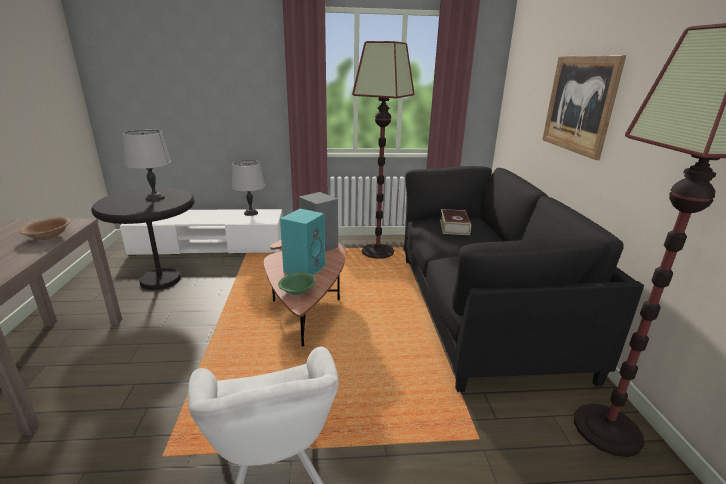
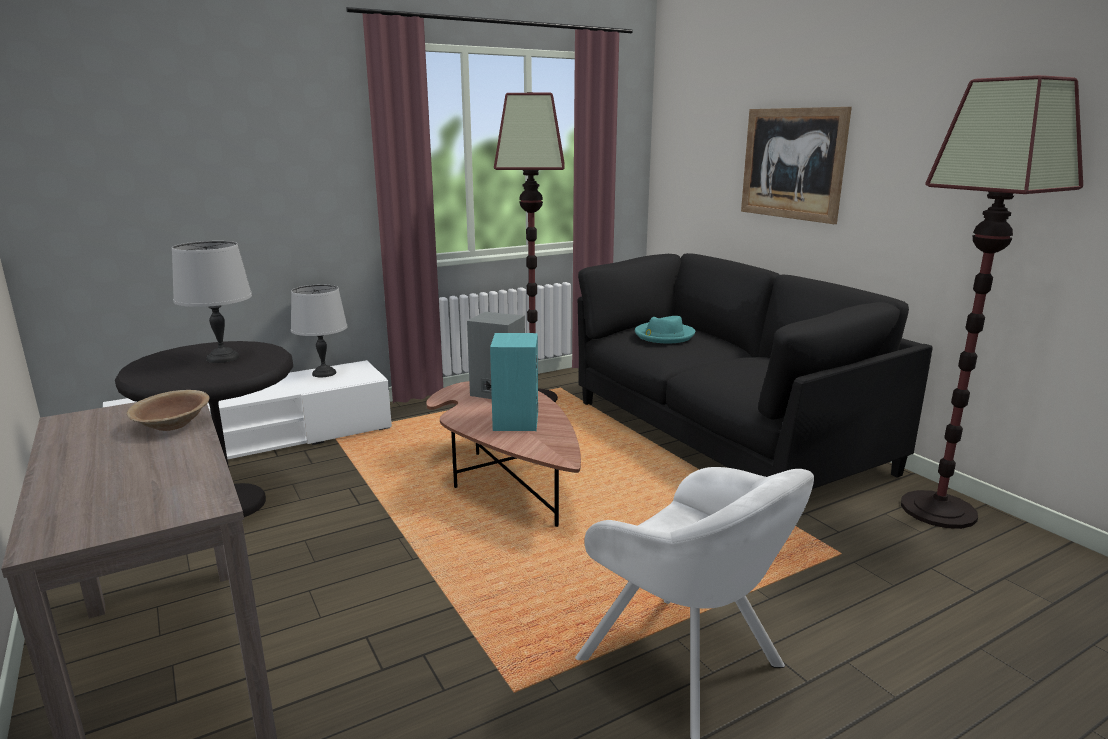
camera: 25 degrees left, 5 degrees down
green bowl [278,273,316,295] -> none
book [440,209,471,235] -> turquoise hat [635,316,695,343]

